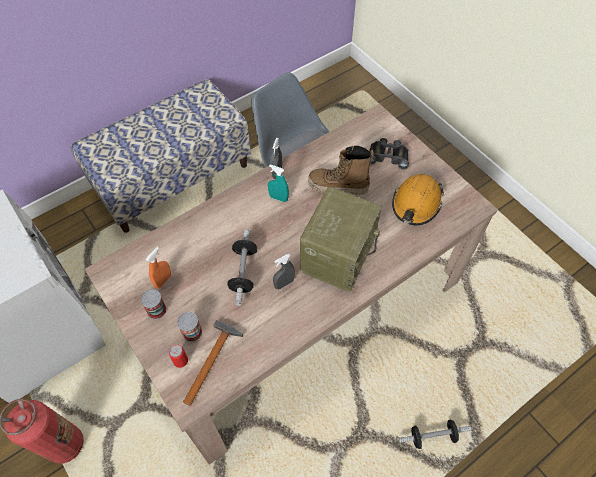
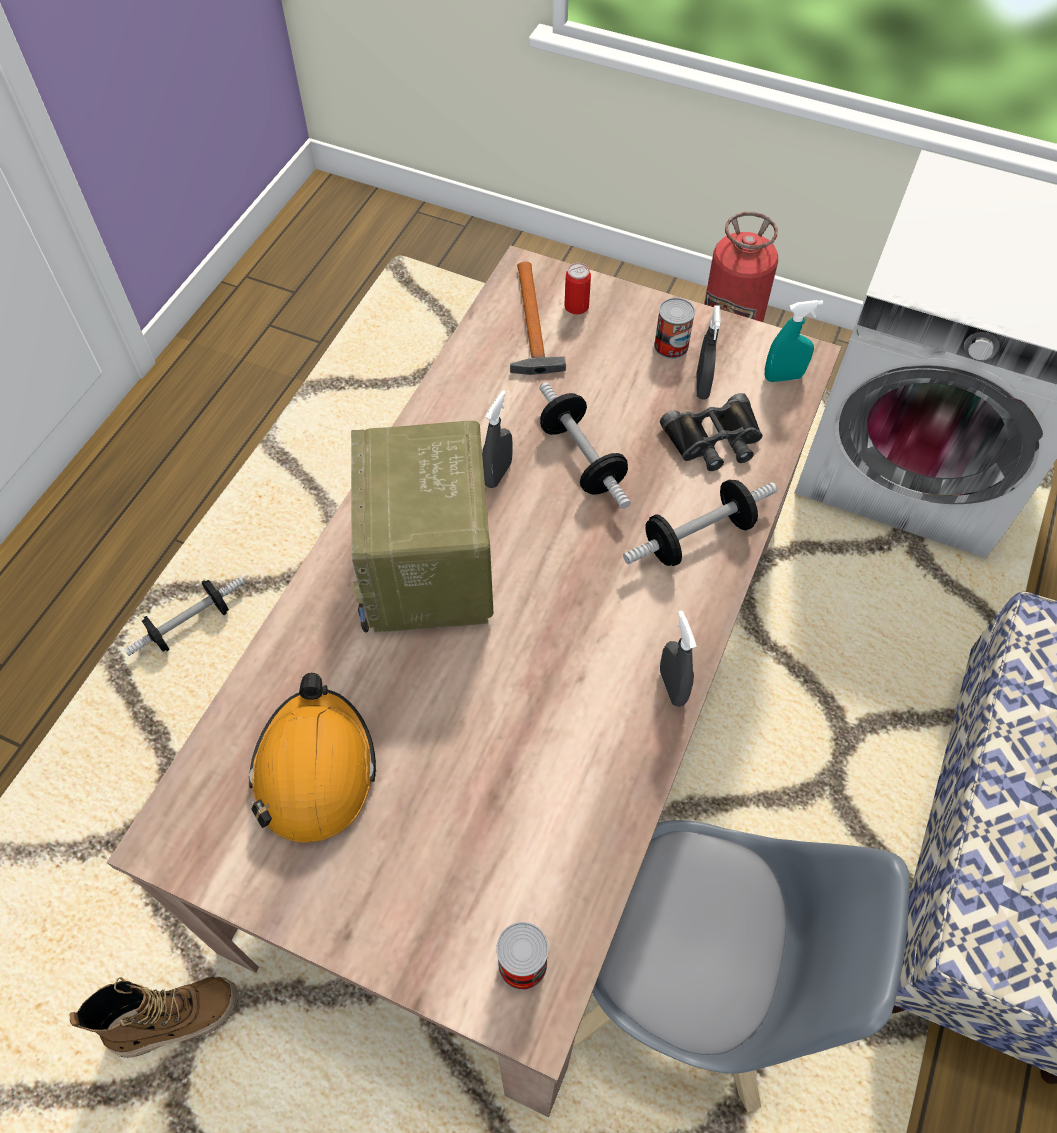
camera: 150 degrees right, 0 degrees up
orange spray bottle [146,247,171,288] -> grey spray bottle [696,305,721,400]
can [177,312,202,342] -> can moved to [496,922,549,990]
turquoise spray bottle [268,165,289,202] -> turquoise spray bottle moved to [765,300,823,382]
boot [308,145,374,195] -> boot moved to [70,976,239,1058]
black binoculars [369,138,409,170] -> black binoculars moved to [660,393,763,471]
none -> dumbbell [623,479,777,566]

